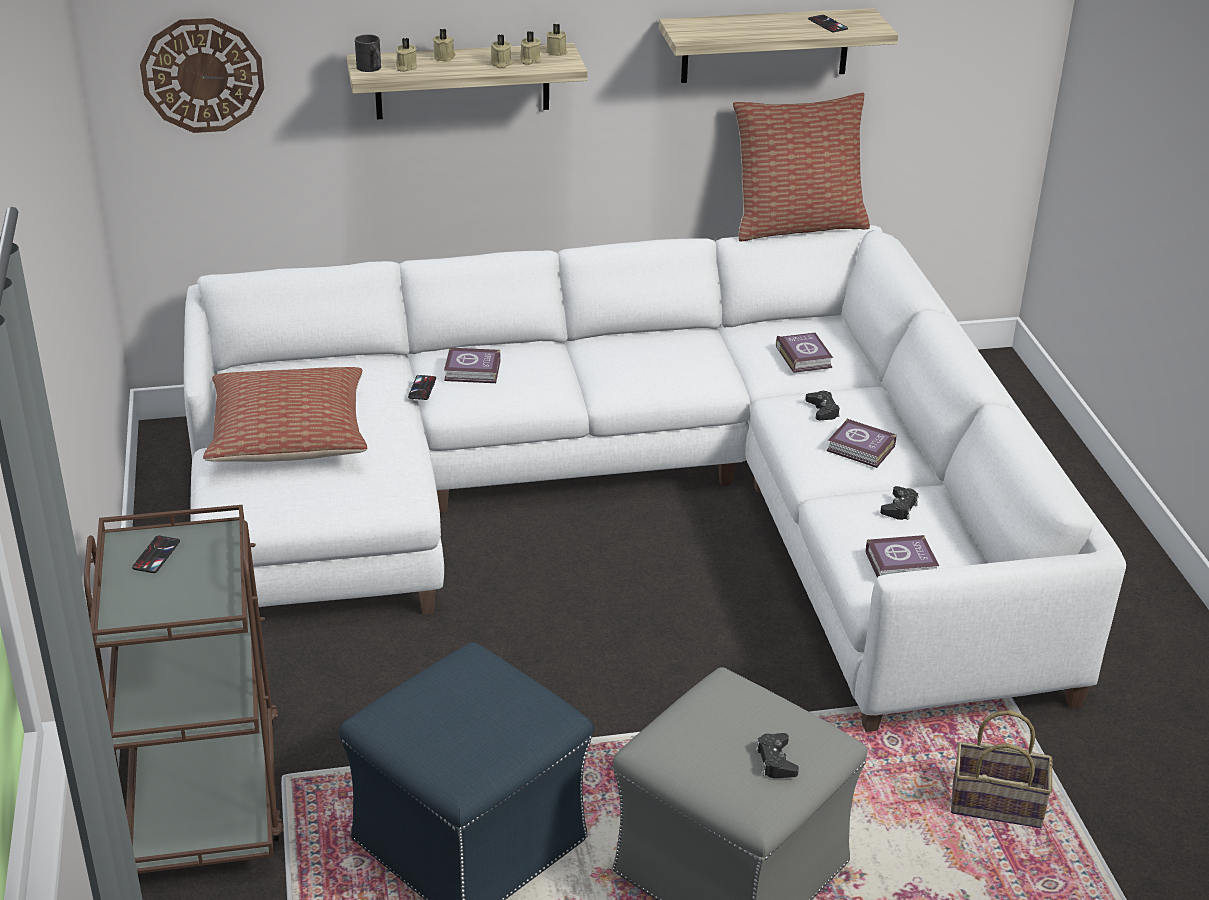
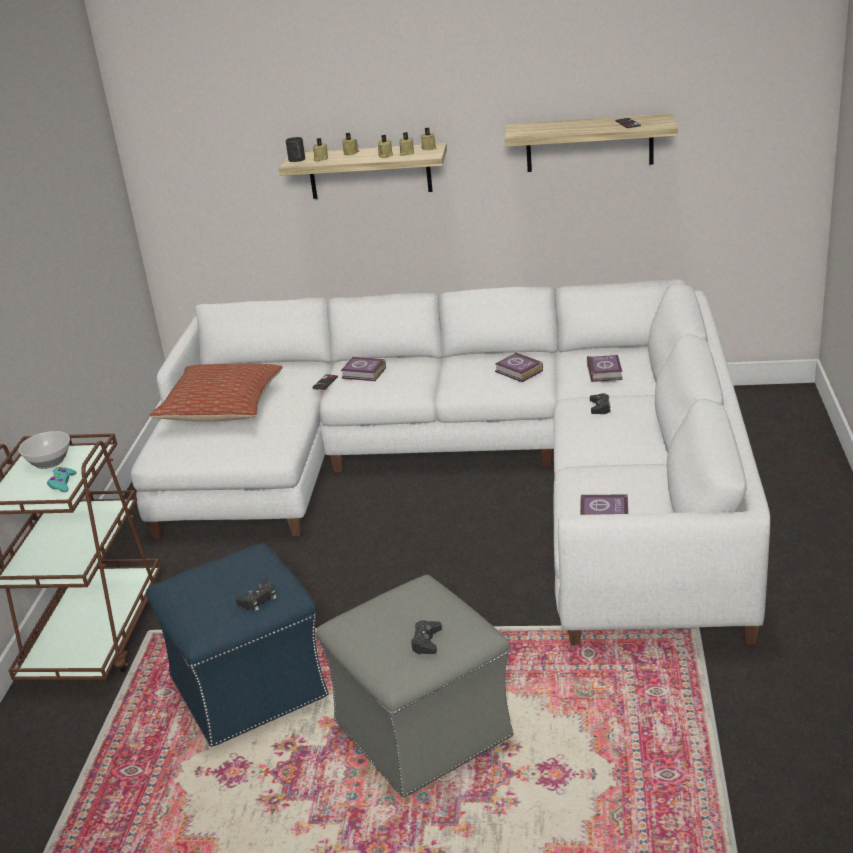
camera: 20 degrees right, 5 degrees down
phone [132,535,180,573] -> bowl [19,431,70,469]
wall clock [140,18,264,133] -> none
pillow [733,92,870,241] -> none
book [827,418,896,468] -> book moved to [495,352,543,382]
black game controller [880,486,919,520] -> black game controller moved to [236,580,277,611]
basket [951,710,1052,828] -> none
none -> turquoise game controller [47,467,77,492]

